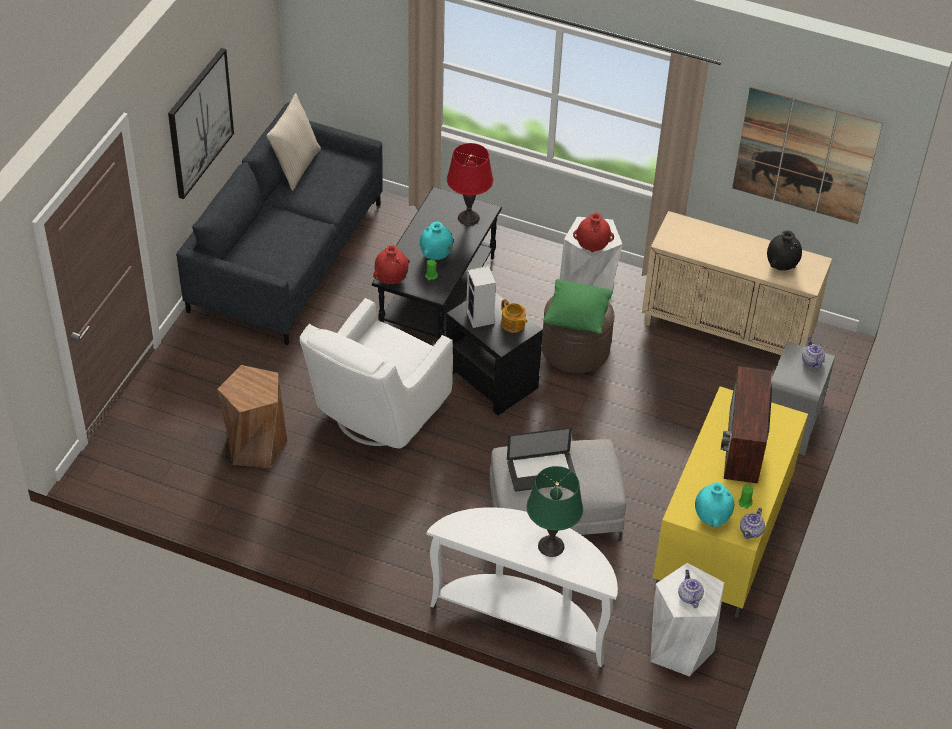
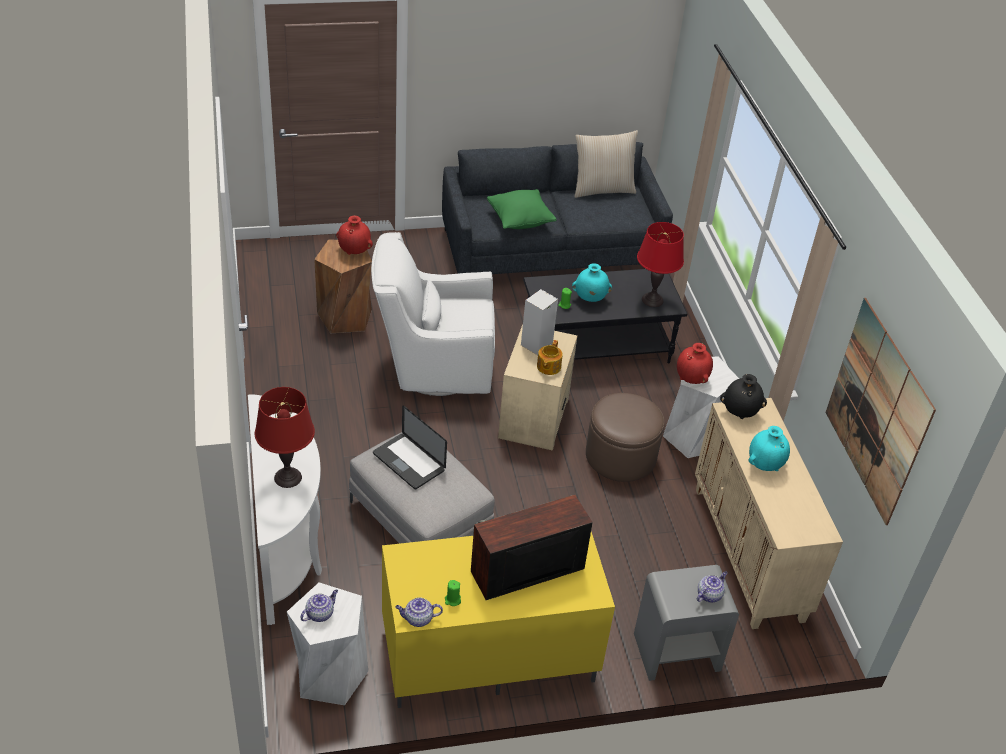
camera: 55 degrees right, 5 degrees down
picture [168,48,234,199] -> none
red vase [373,245,410,284] -> red vase moved to [336,215,373,255]
black side table [446,293,543,415] -> beige side table [498,325,577,451]
green table lamp [527,466,583,557] -> red table lamp [255,387,315,488]
green pillow [543,279,613,334] -> green pillow moved to [487,189,556,229]
turquoise vase [695,482,734,527] -> turquoise vase moved to [749,426,790,471]
black vase [767,230,802,271] -> black vase moved to [720,374,767,419]

